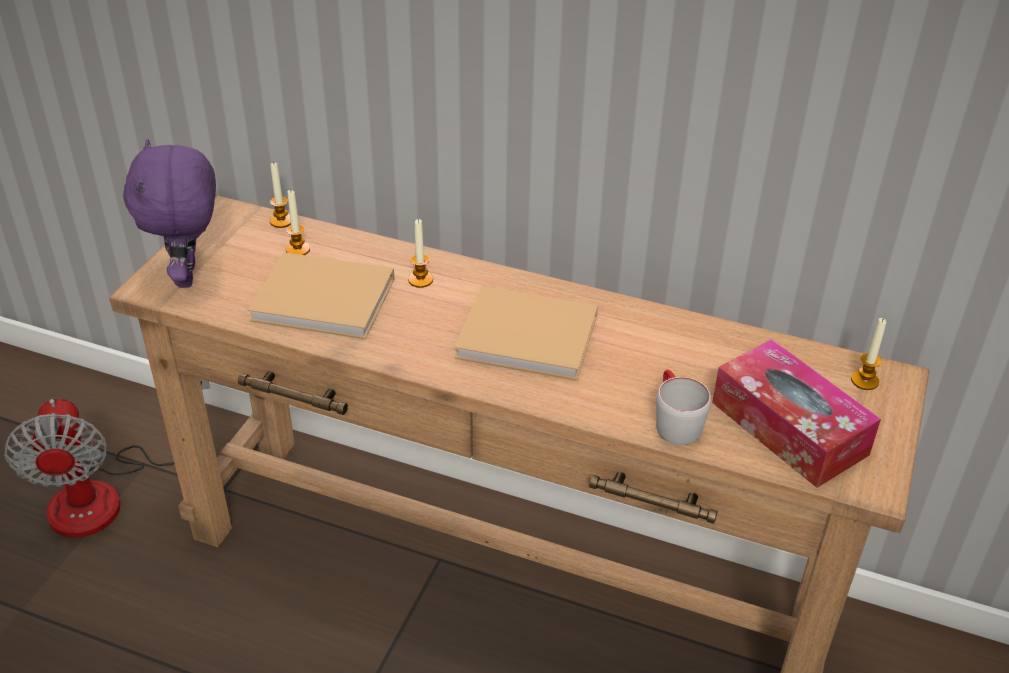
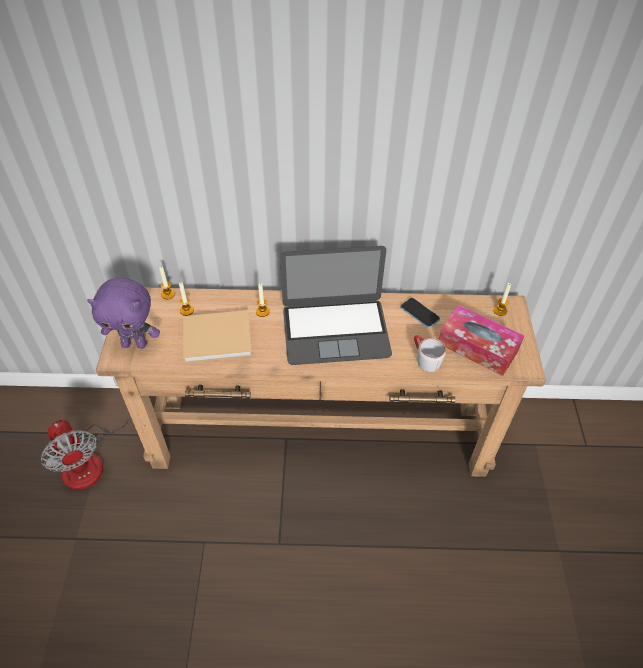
camera: 20 degrees left, 10 degrees up
purple plush toy [123,139,216,288] -> purple plush toy turned 60 degrees counterclockwise [87,277,160,349]
beige book [455,286,598,381] -> laptop [280,246,392,365]
none -> phone [401,298,440,328]

